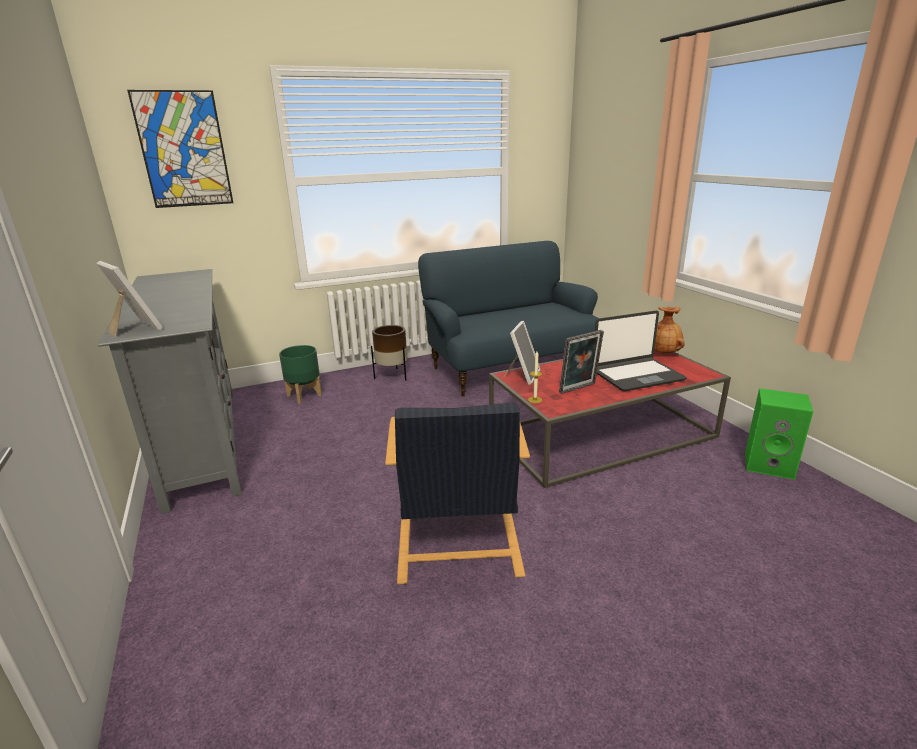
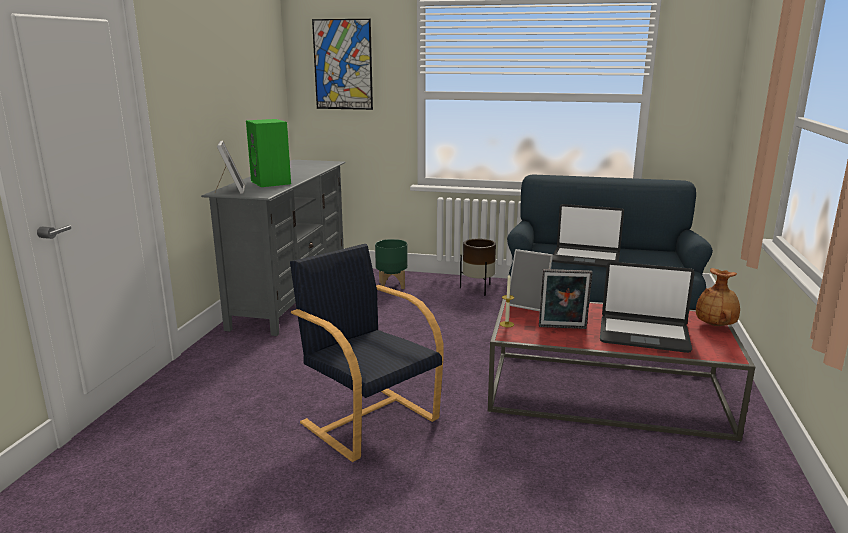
camera: 35 degrees right, 5 degrees down
black armchair [385,402,530,584] -> black armchair turned 105 degrees clockwise [290,244,444,462]
picture frame [504,321,541,385] -> picture frame turned 60 degrees clockwise [510,249,553,311]
green speaker [745,388,813,480] -> green speaker moved to [246,119,291,187]
none -> laptop [552,204,624,268]

